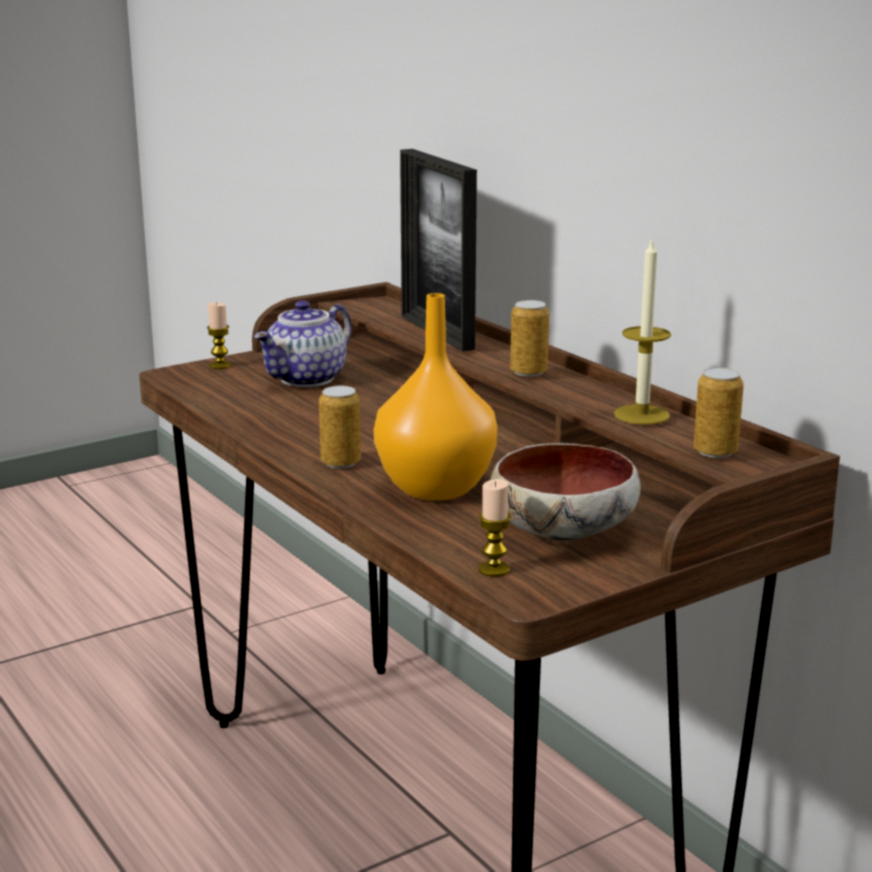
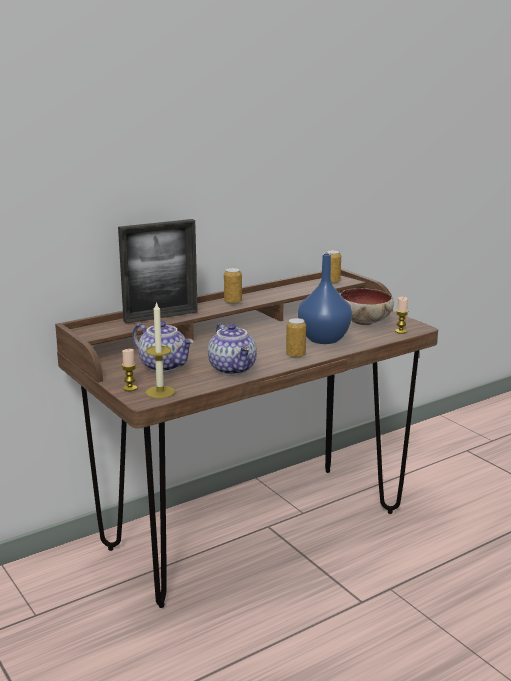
camera: 90 degrees left, 0 degrees up
orange vase [374,293,497,501] -> blue vase [298,253,352,344]
candle [614,239,671,425] -> candle moved to [146,301,175,398]
none -> teapot [208,323,257,375]

